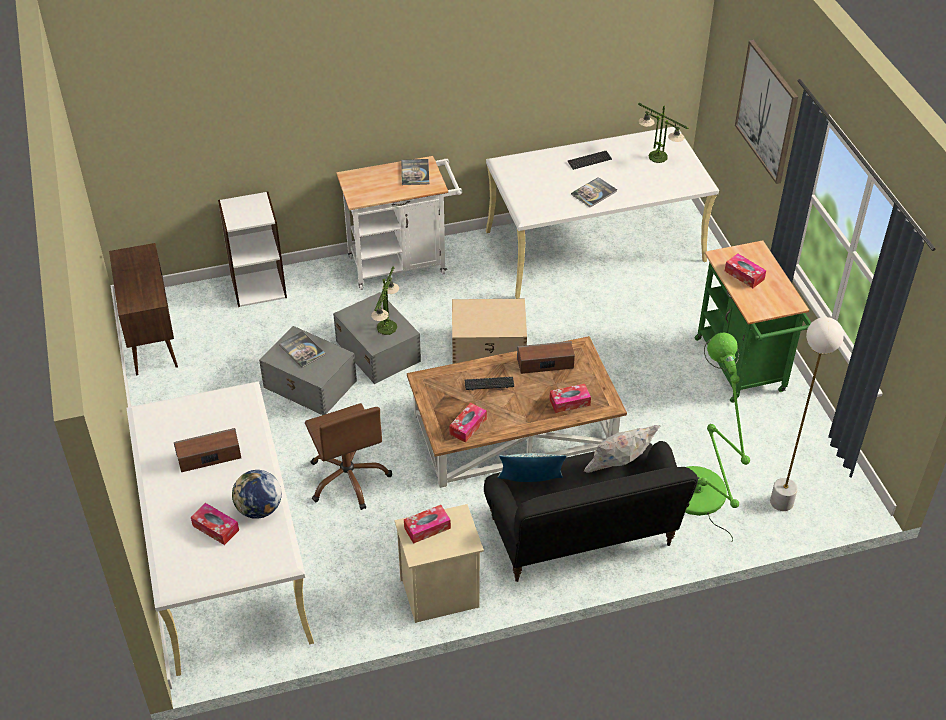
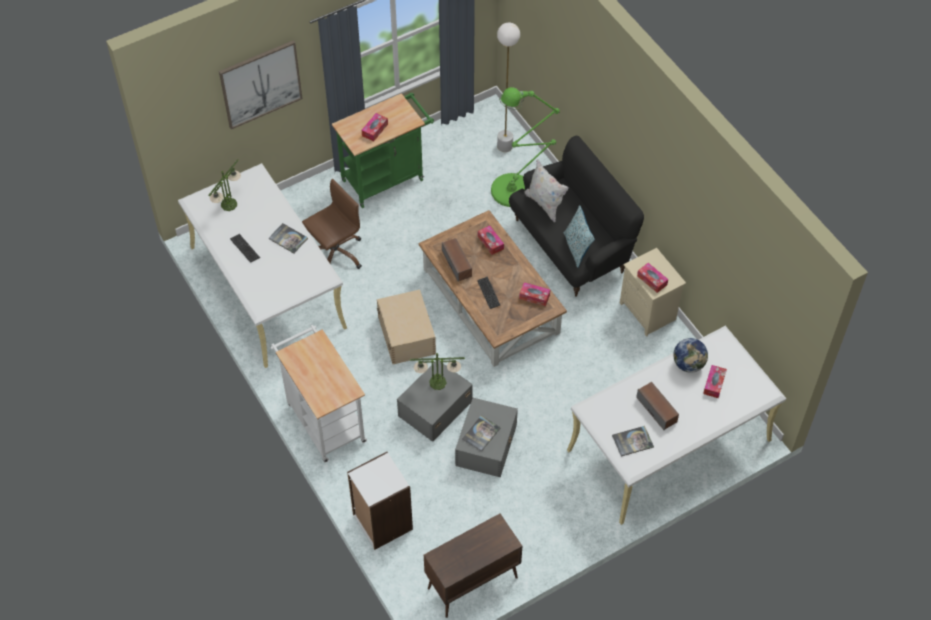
camera: 105 degrees left, 10 degrees up
brown office chair [305,403,392,510] -> brown office chair moved to [302,179,362,269]
book [401,159,429,185] -> book moved to [612,426,654,457]

